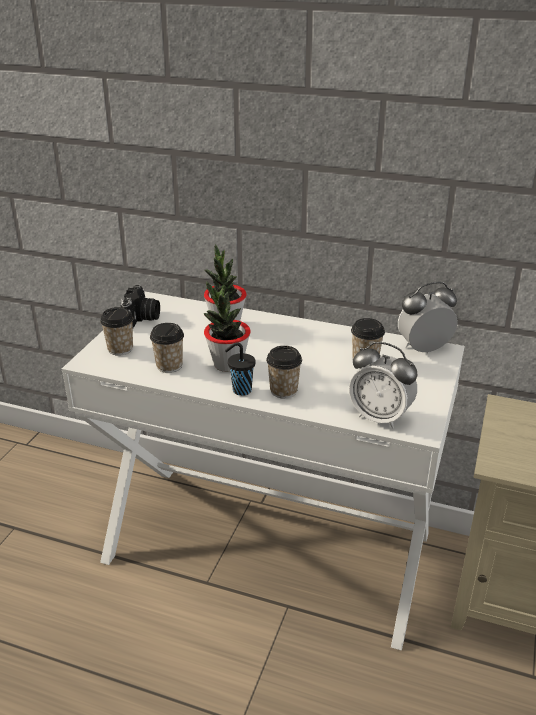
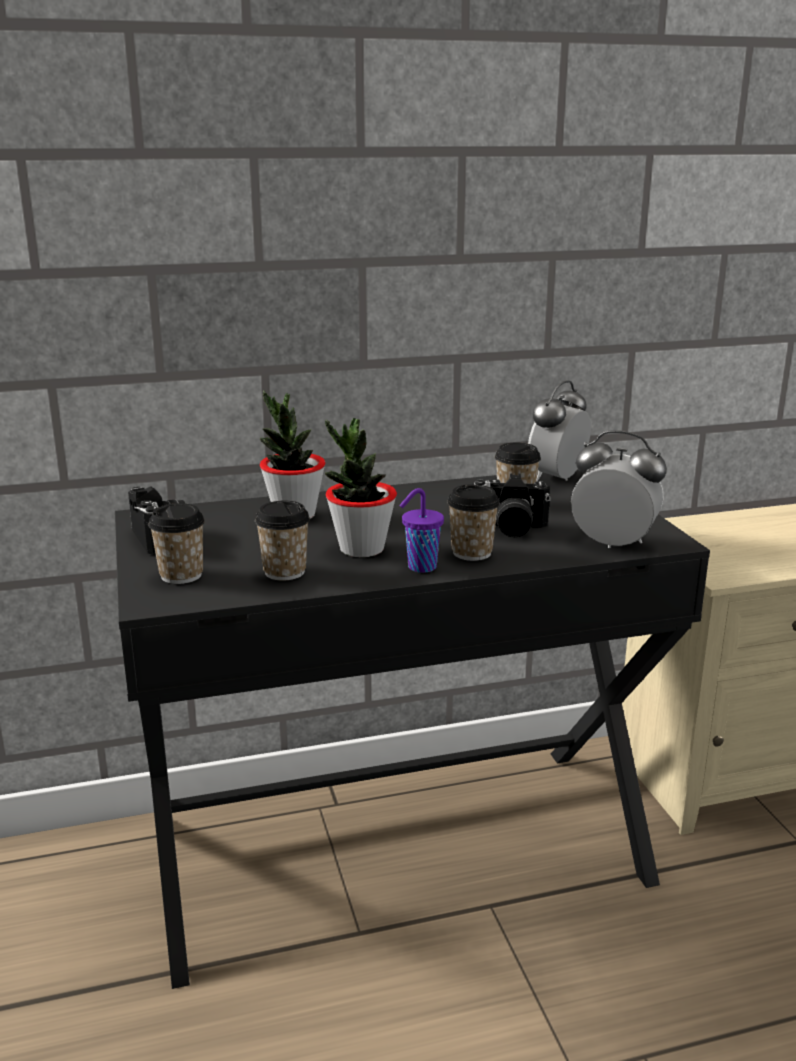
camera: 35 degrees left, 10 degrees down
white desk [62,292,465,651] -> black desk [115,469,710,989]
black cup [225,342,256,396] -> purple cup [399,488,444,573]
alarm clock [349,342,417,429] -> alarm clock turned 150 degrees counterclockwise [571,430,667,548]
none -> camera [473,474,551,537]

